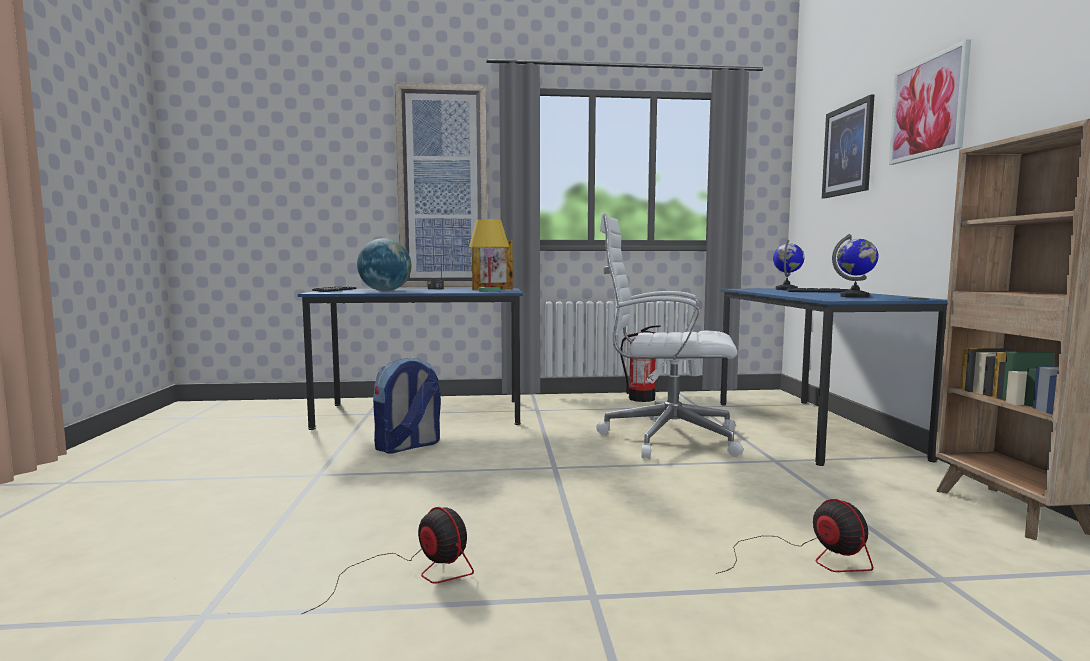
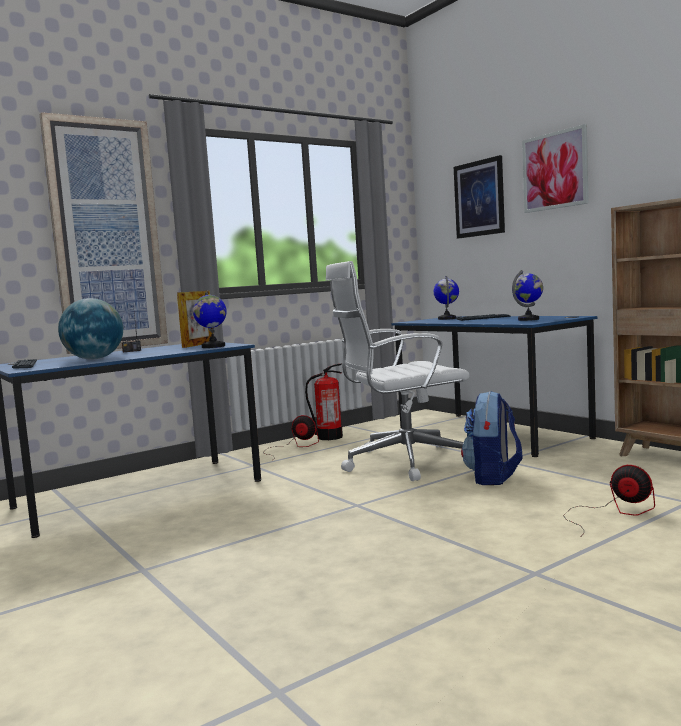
camera: 30 degrees left, 0 degrees up
fan [302,507,474,614] -> fan moved to [263,415,319,458]
backpack [373,358,441,453] -> backpack moved to [461,391,523,485]
yellow table lamp [469,219,509,292] -> globe [193,291,227,348]

